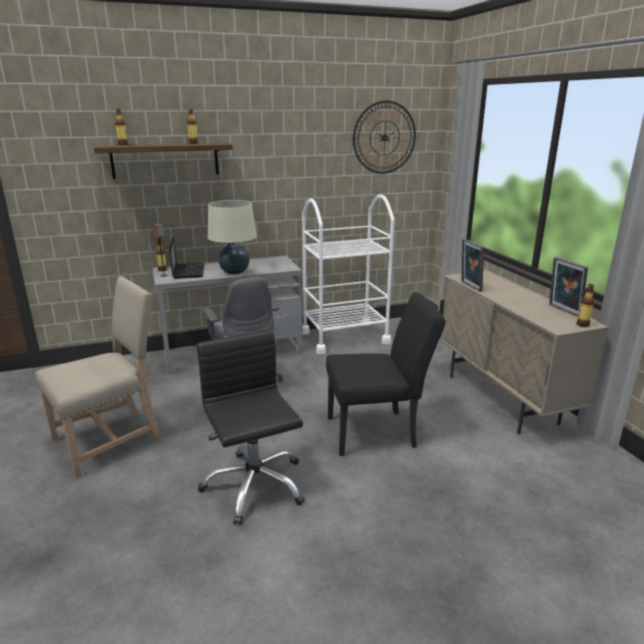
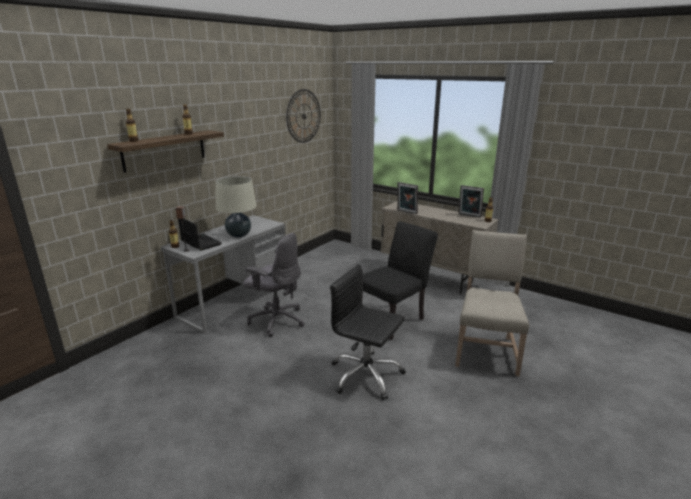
camera: 35 degrees left, 0 degrees up
beige chair [35,276,163,478] -> beige chair moved to [455,230,529,376]
white cart [302,195,394,355] -> none

